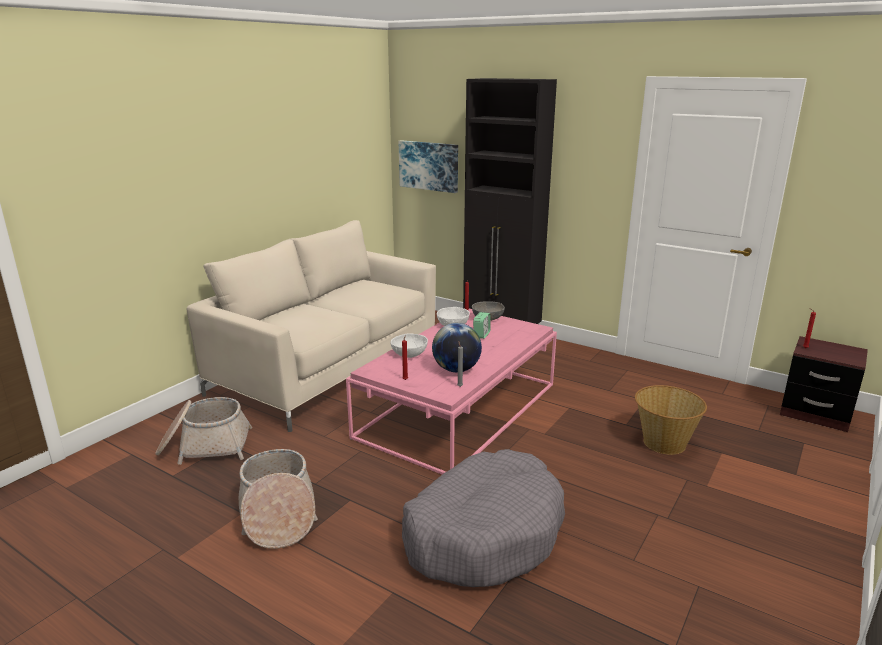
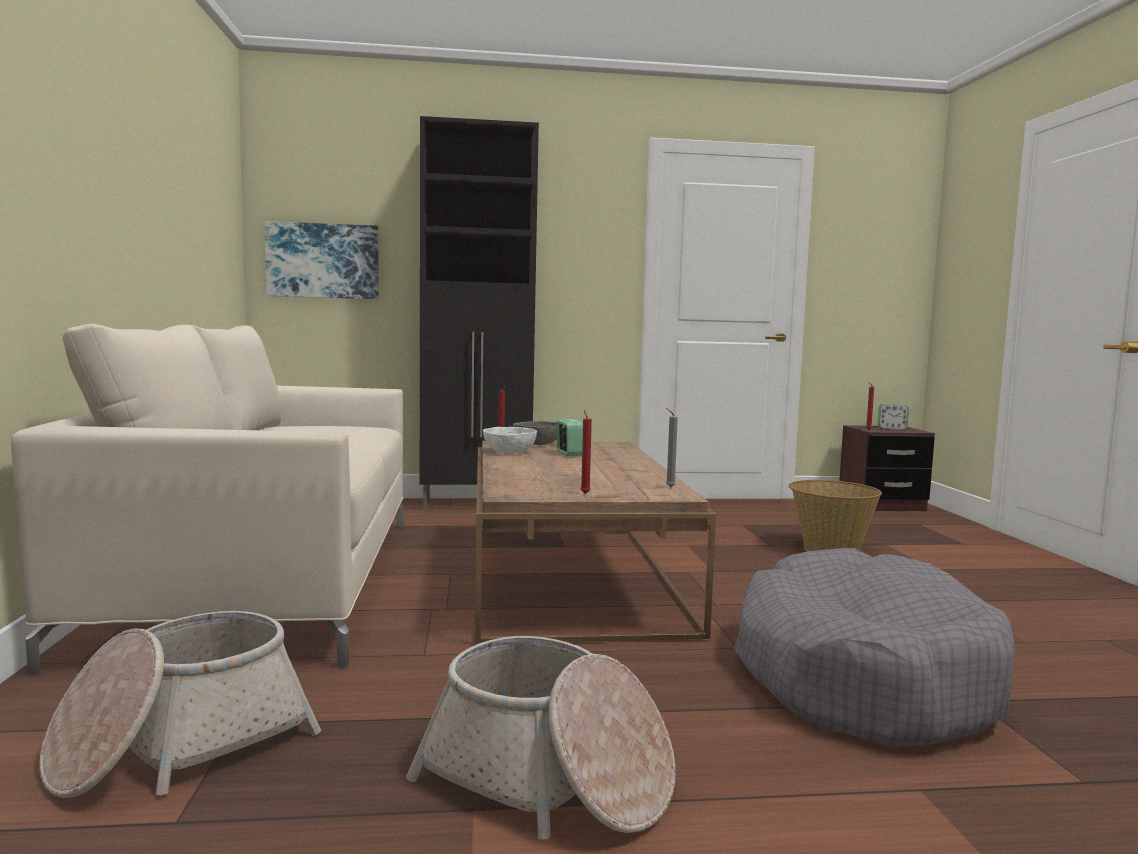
camera: 40 degrees left, 15 degrees down
pink coffee table [346,308,557,475] -> brown coffee table [475,441,716,645]
white bowl [390,333,428,358] -> none
globe [432,323,482,372] -> none
none -> alarm clock [877,403,909,430]

